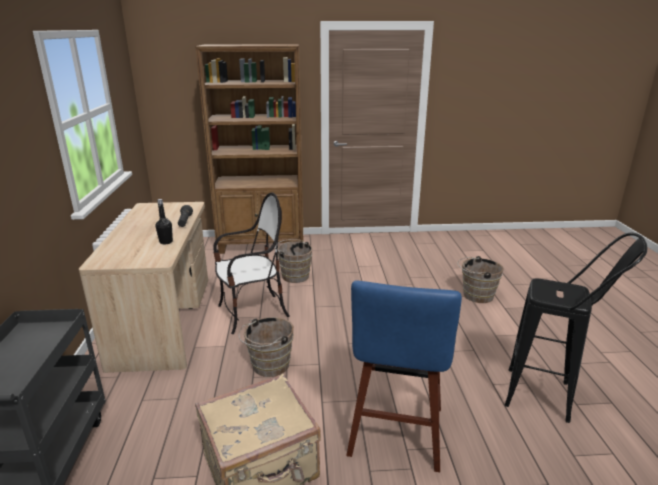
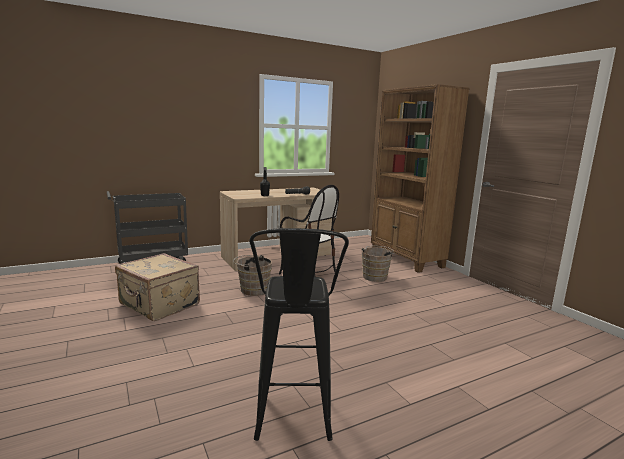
camera: 65 degrees right, 10 degrees down
blue stool [346,280,462,472] -> none
brown bucket [457,256,504,303] -> none

